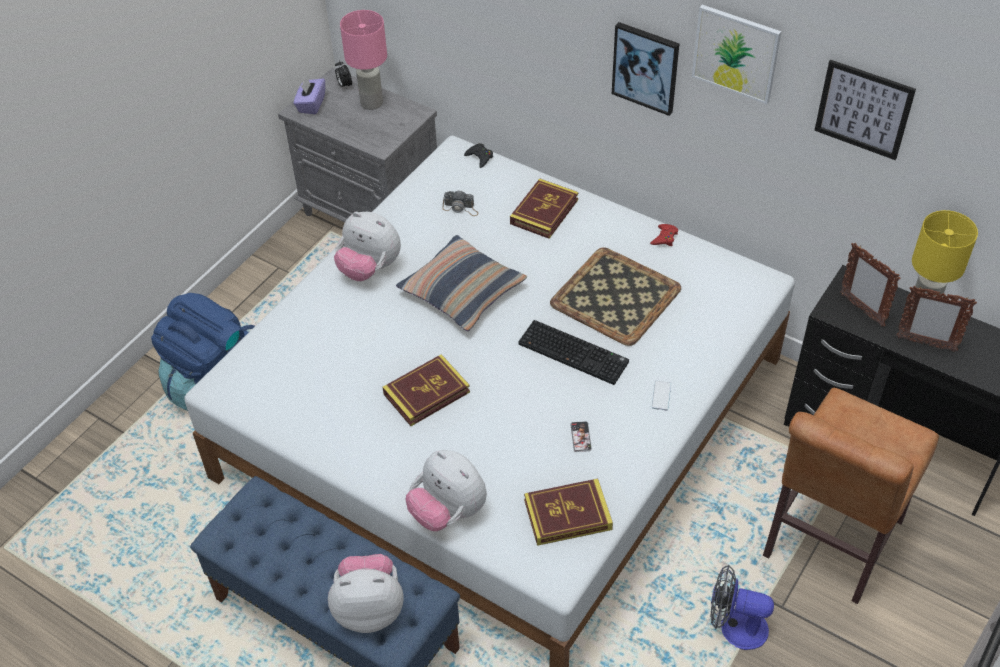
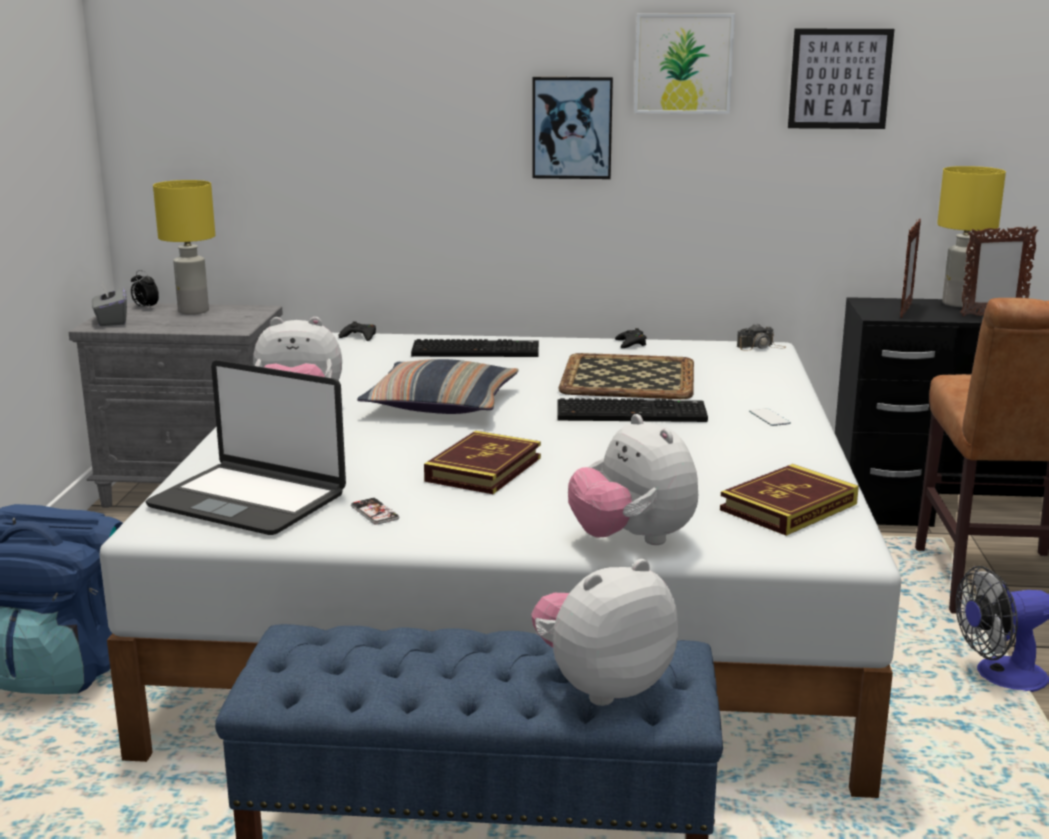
camera: 30 degrees left, 30 degrees down
purple tissue box [294,76,325,114] -> grey tissue box [92,282,127,326]
pink table lamp [340,10,387,110] -> yellow table lamp [153,180,215,315]
plush toy [406,450,487,531] -> plush toy turned 45 degrees clockwise [568,414,698,545]
camera [442,190,478,216] -> camera moved to [737,324,786,351]
book [510,179,578,239] -> keyboard [411,339,539,357]
phone [570,421,592,452] -> phone moved to [351,497,400,525]
red game controller [650,224,678,246] -> black game controller [615,328,646,348]
picture frame [840,243,901,327] -> picture frame turned 90 degrees counterclockwise [900,219,921,318]
none -> laptop [145,360,346,535]

